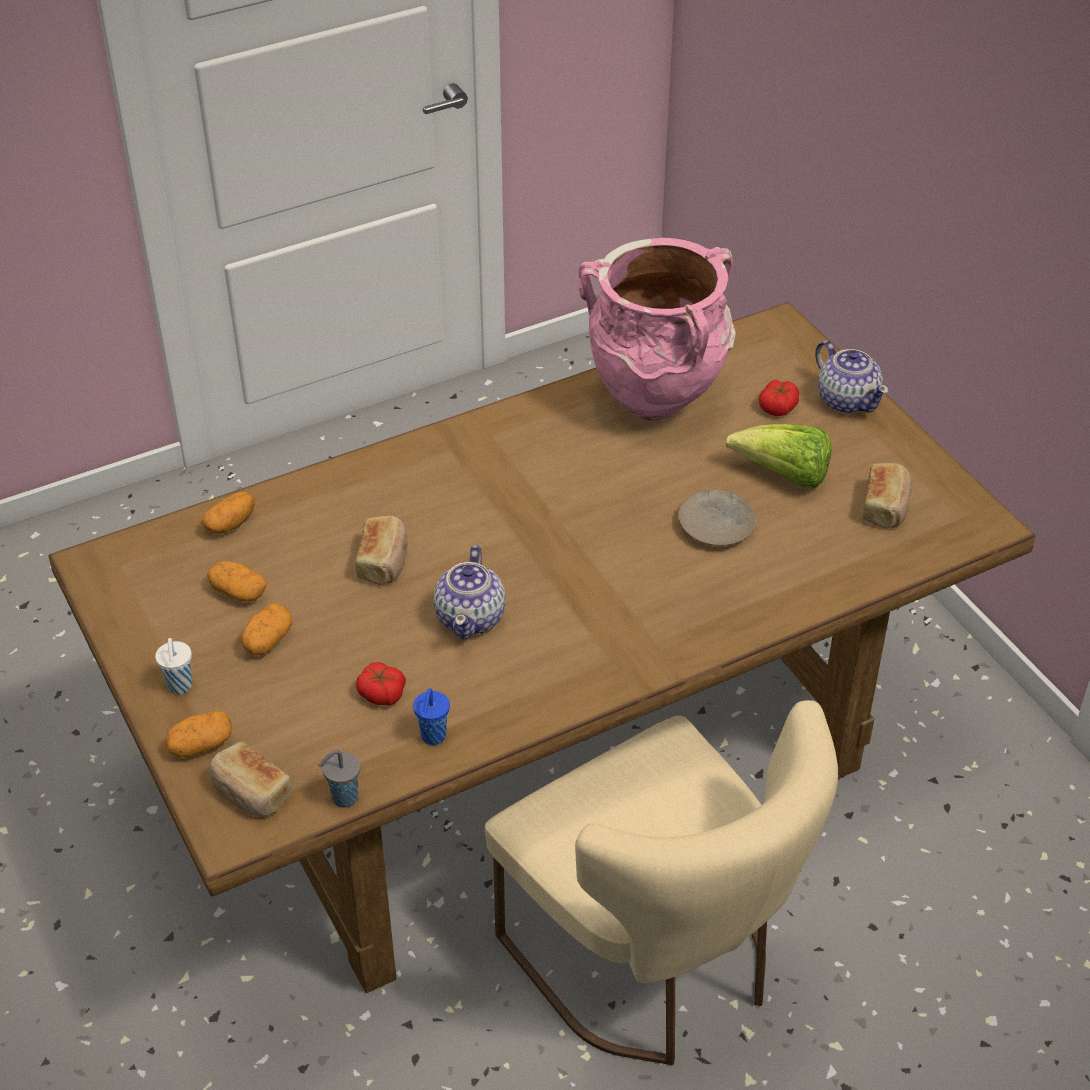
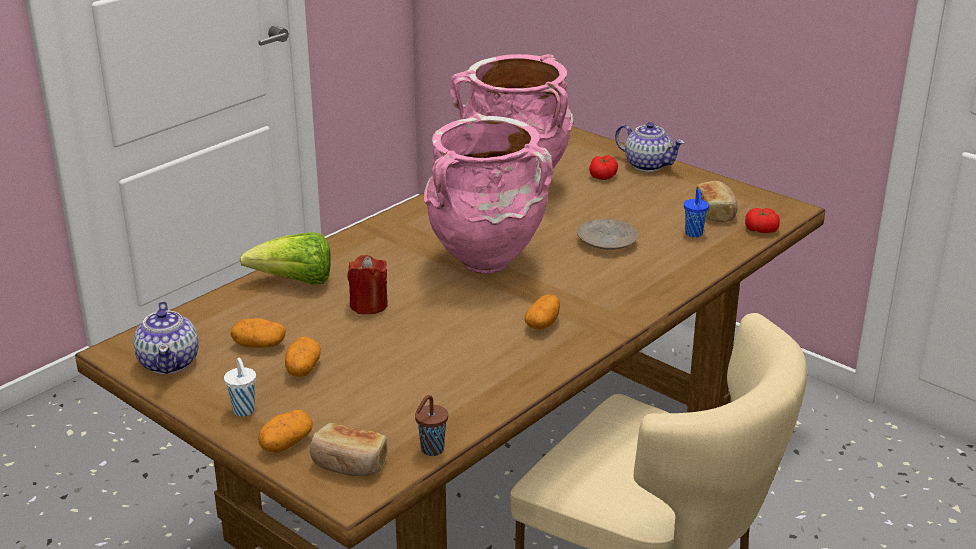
camera: 20 degrees left, 15 degrees down
potato [201,492,255,534] -> potato moved to [524,294,560,329]
grey cup [318,750,360,808] -> brown cup [415,395,448,456]
bread [355,516,408,585] -> red candle [347,255,388,314]
tomato [356,662,406,706] -> tomato moved to [745,208,780,233]
blue cup [413,688,450,745] -> blue cup moved to [684,189,709,237]
teapot [434,545,505,639] -> teapot moved to [133,301,199,374]
lettuce [725,424,832,488] -> lettuce moved to [239,232,331,285]
none -> pink vase [424,113,554,274]

